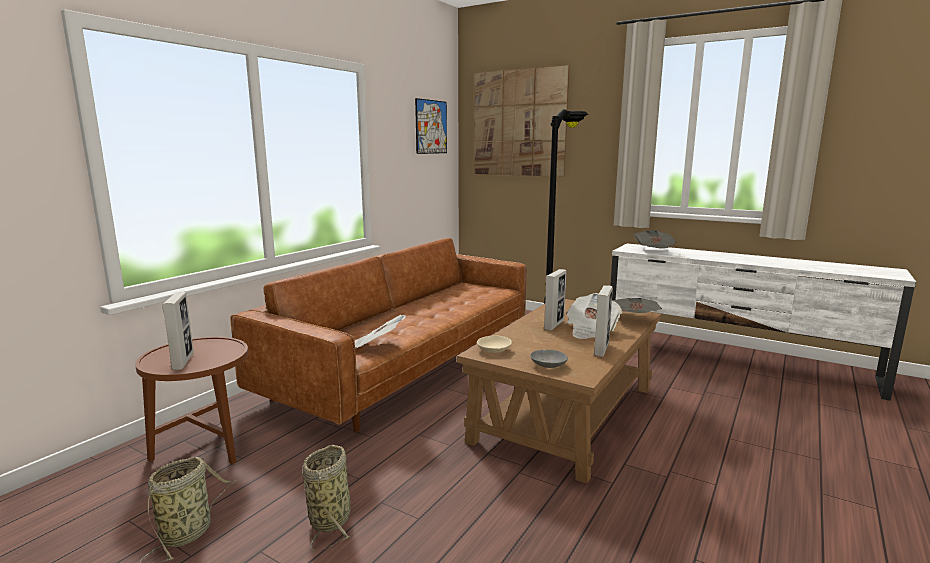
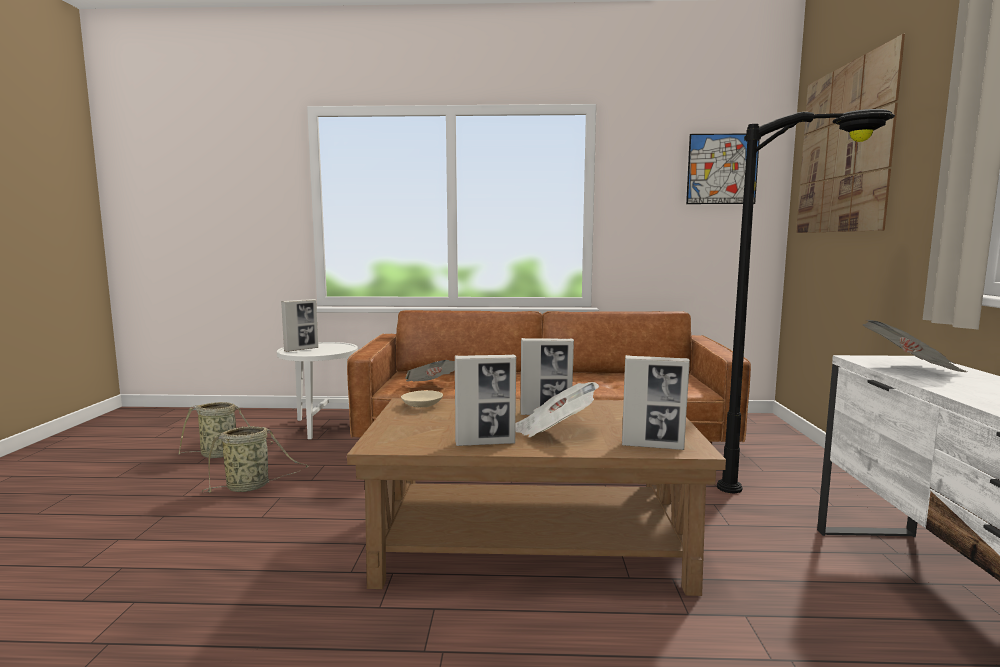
camera: 60 degrees right, 5 degrees down
brown side table [135,337,248,464] -> white side table [277,342,358,439]
grey bowl [530,350,568,368] -> none
newspaper [612,298,662,313] -> picture frame [622,355,690,450]

